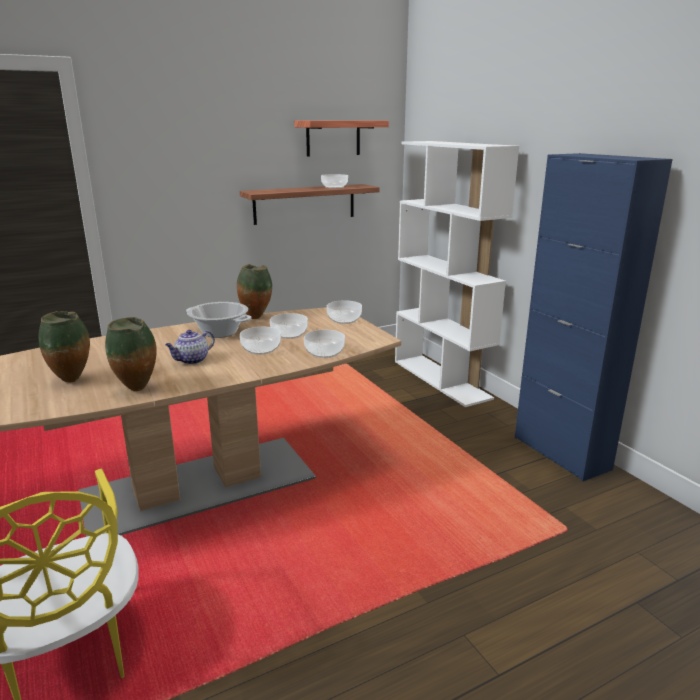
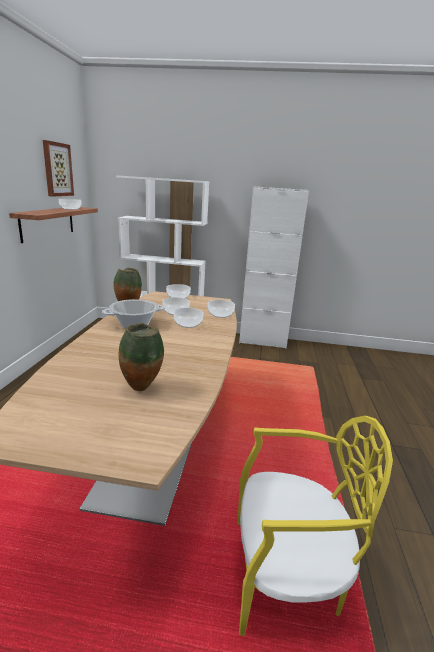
camera: 55 degrees left, 0 degrees up
vase [105,317,157,391] -> none
teapot [165,330,215,364] -> none
shelf [294,120,389,156] -> picture [43,140,74,197]
blue cabinet [515,153,672,482] -> white cabinet [239,186,309,349]

